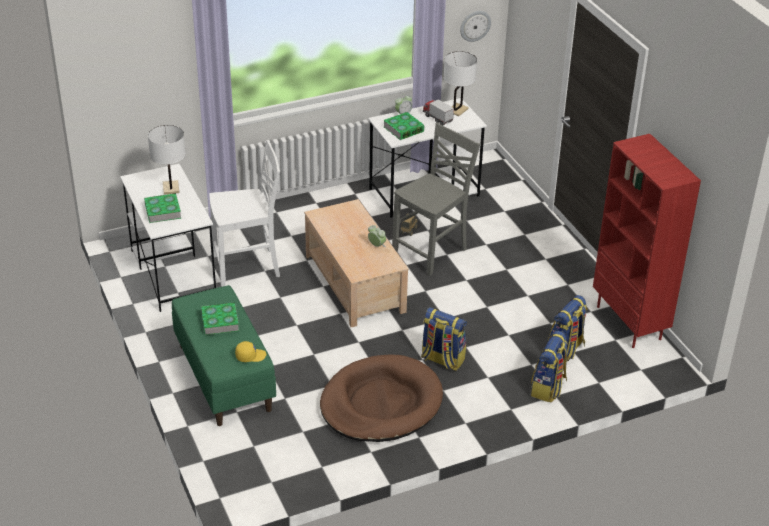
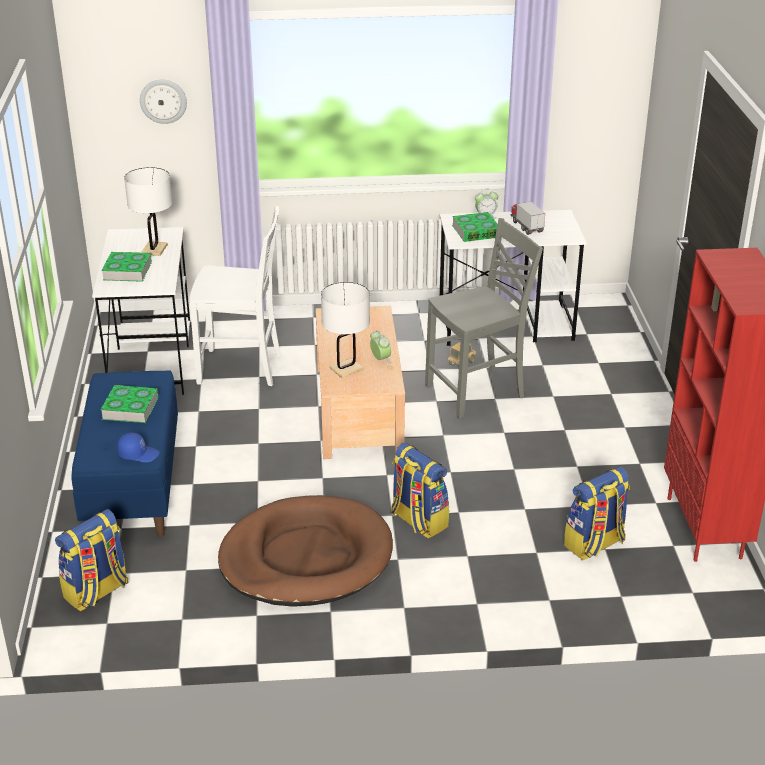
camera: 20 degrees right, 5 degrees down
green bench [172,285,276,426] -> blue bench [72,371,178,537]
yellow cap [235,341,266,362] -> blue cap [117,433,160,462]
white table lamp [444,51,477,116] -> white table lamp moved to [321,282,370,378]
wall clock [460,11,491,42] -> wall clock moved to [140,80,187,124]
backpack [531,331,568,403] -> backpack moved to [55,509,128,611]

